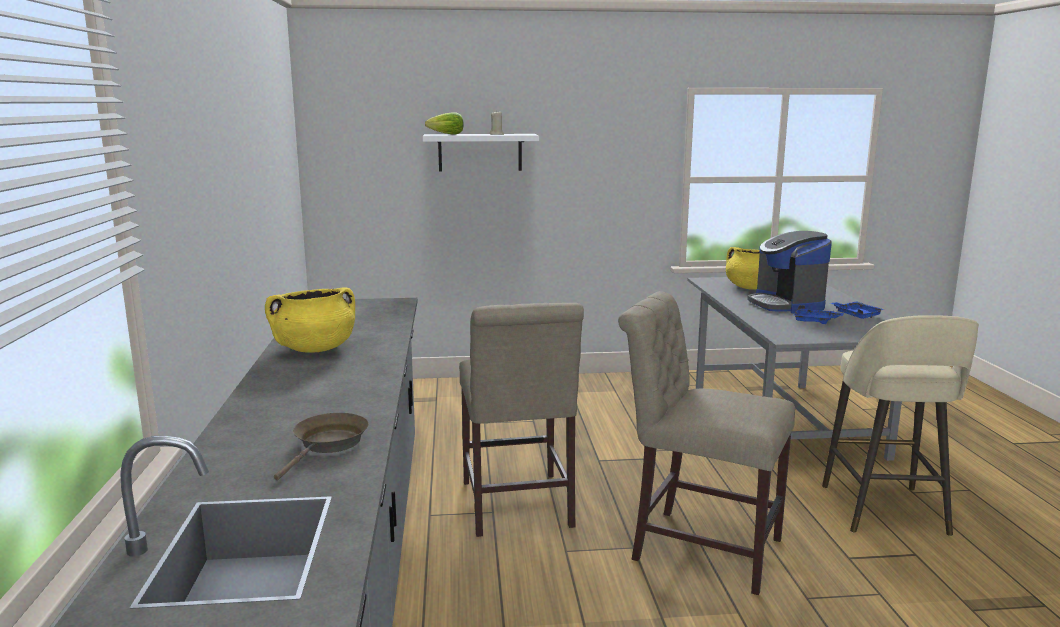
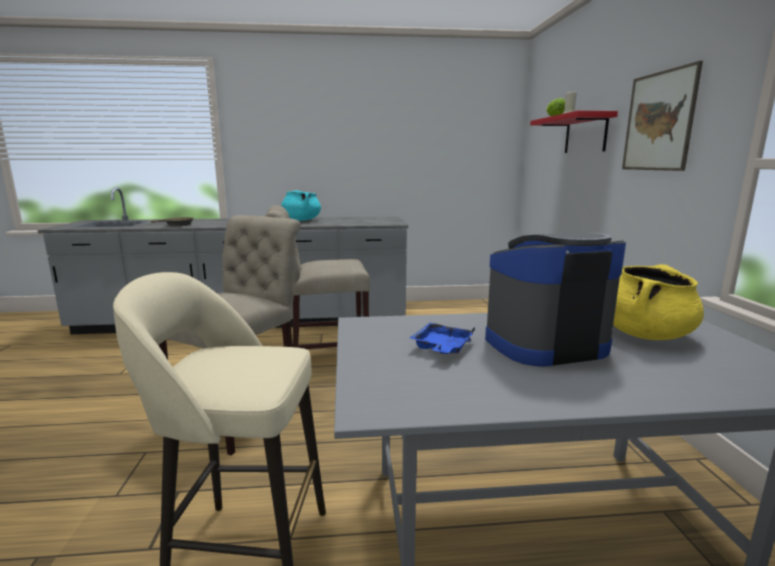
camera: 90 degrees right, 0 degrees up
yellow cooking pot [265,288,355,353] -> turquoise cooking pot [281,190,321,221]
white shelf [423,134,539,171] -> red shelf [530,111,618,153]
blue tray [830,301,884,319] -> none
none -> picture [622,61,703,171]

